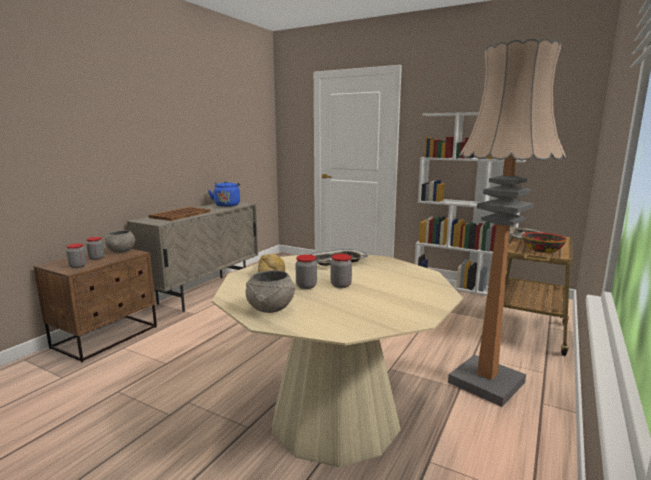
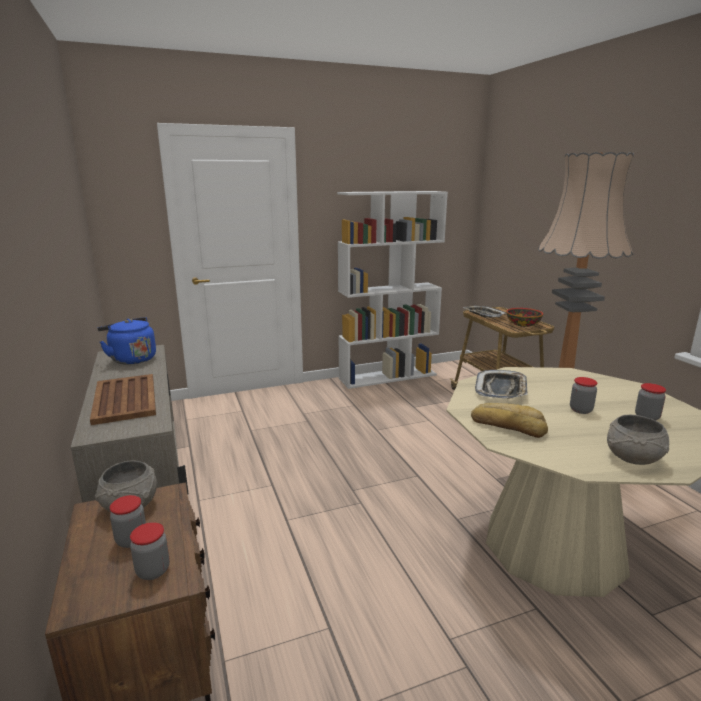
camera: 50 degrees left, 5 degrees up
jar [296,254,317,289] -> jar moved to [635,383,666,420]

